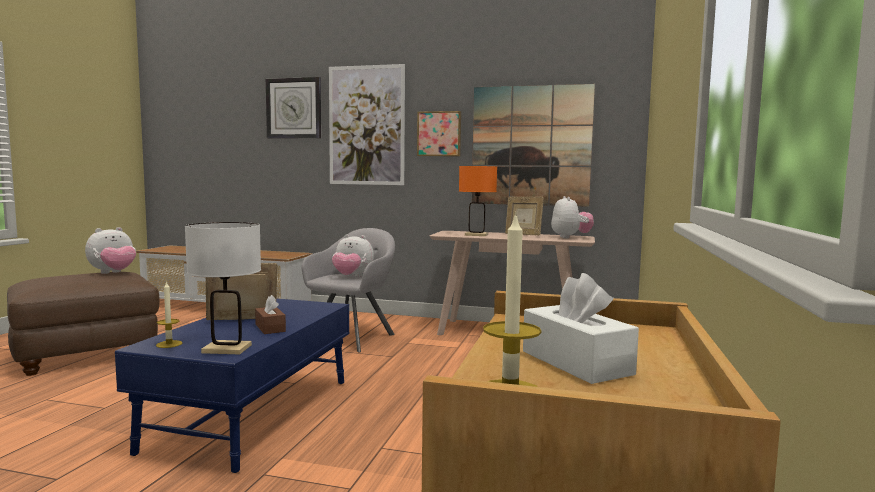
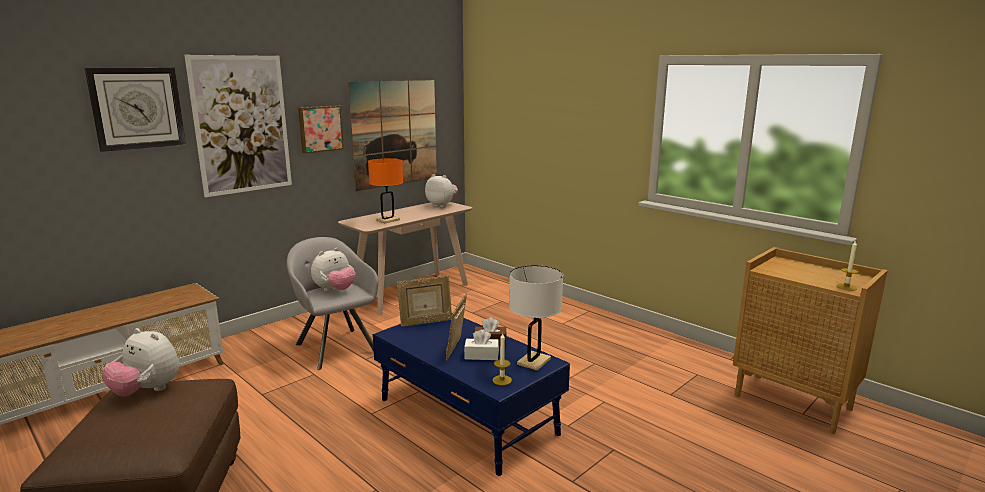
camera: 60 degrees left, 10 degrees up
plush toy [85,227,136,274] -> plush toy turned 135 degrees clockwise [103,328,179,397]
picture frame [505,197,544,236] -> picture frame moved to [397,276,452,327]
white tissue box [523,273,639,384] -> white tissue box moved to [464,329,499,360]

